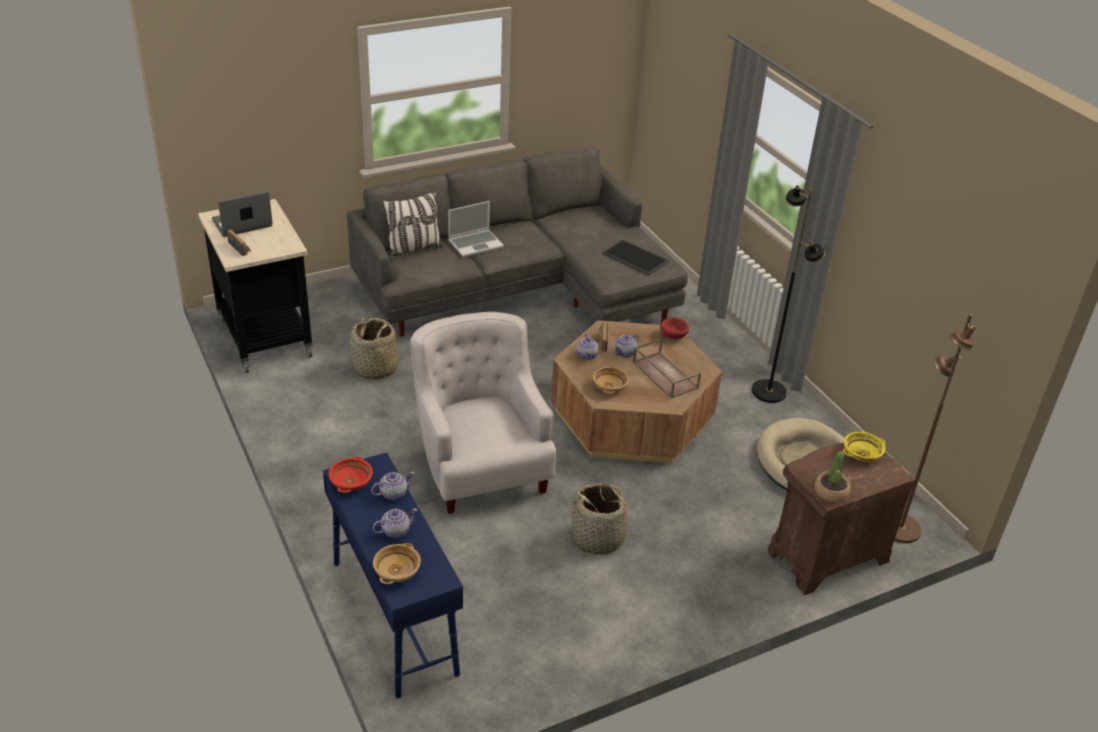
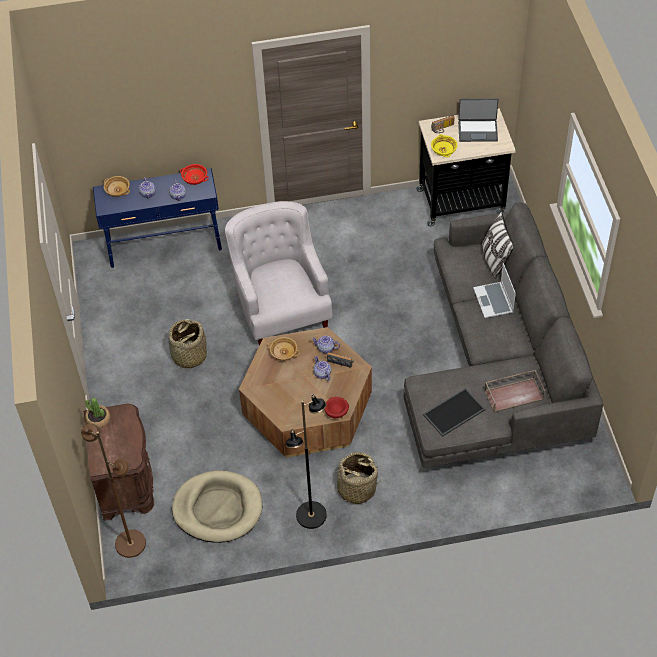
camera: 110 degrees right, 15 degrees up
laptop [212,191,273,237] -> laptop turned 105 degrees clockwise [458,98,499,142]
basket [350,318,399,379] -> basket moved to [332,452,379,504]
white armchair [411,312,556,514] -> white armchair turned 105 degrees counterclockwise [225,201,333,346]
brown tray [633,338,701,399] -> brown tray moved to [484,370,545,413]
yellow bowl [843,432,885,462] -> yellow bowl moved to [431,134,457,157]

